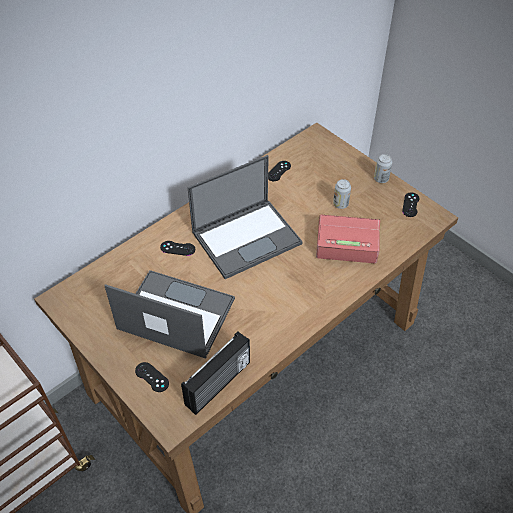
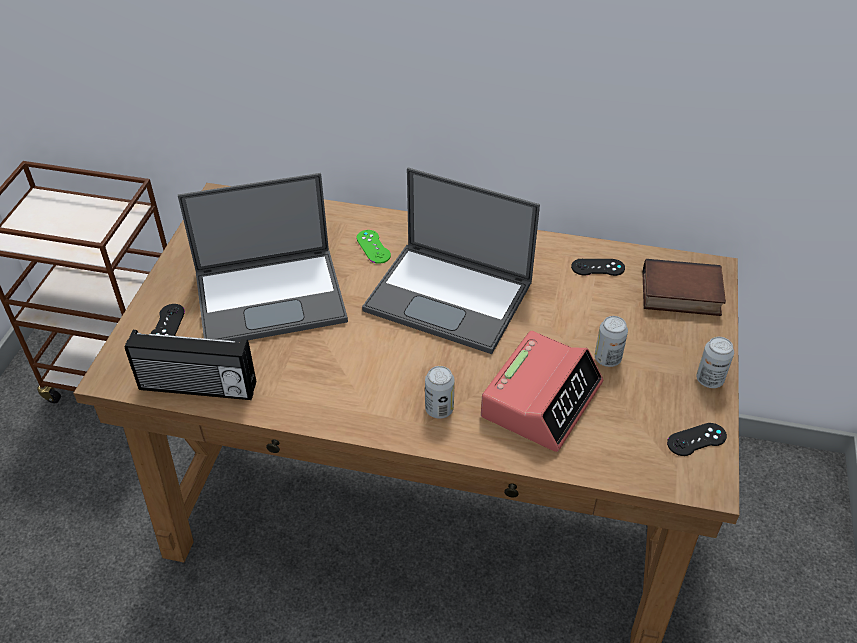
camera: 55 degrees right, 5 degrees down
laptop [104,270,235,359] -> laptop turned 90 degrees clockwise [178,173,348,342]
black game controller [160,241,195,256] -> green game controller [356,230,391,264]
alarm clock [316,215,380,263] -> alarm clock turned 60 degrees clockwise [481,331,603,452]
none -> can [425,366,455,419]
none -> book [642,259,726,316]

